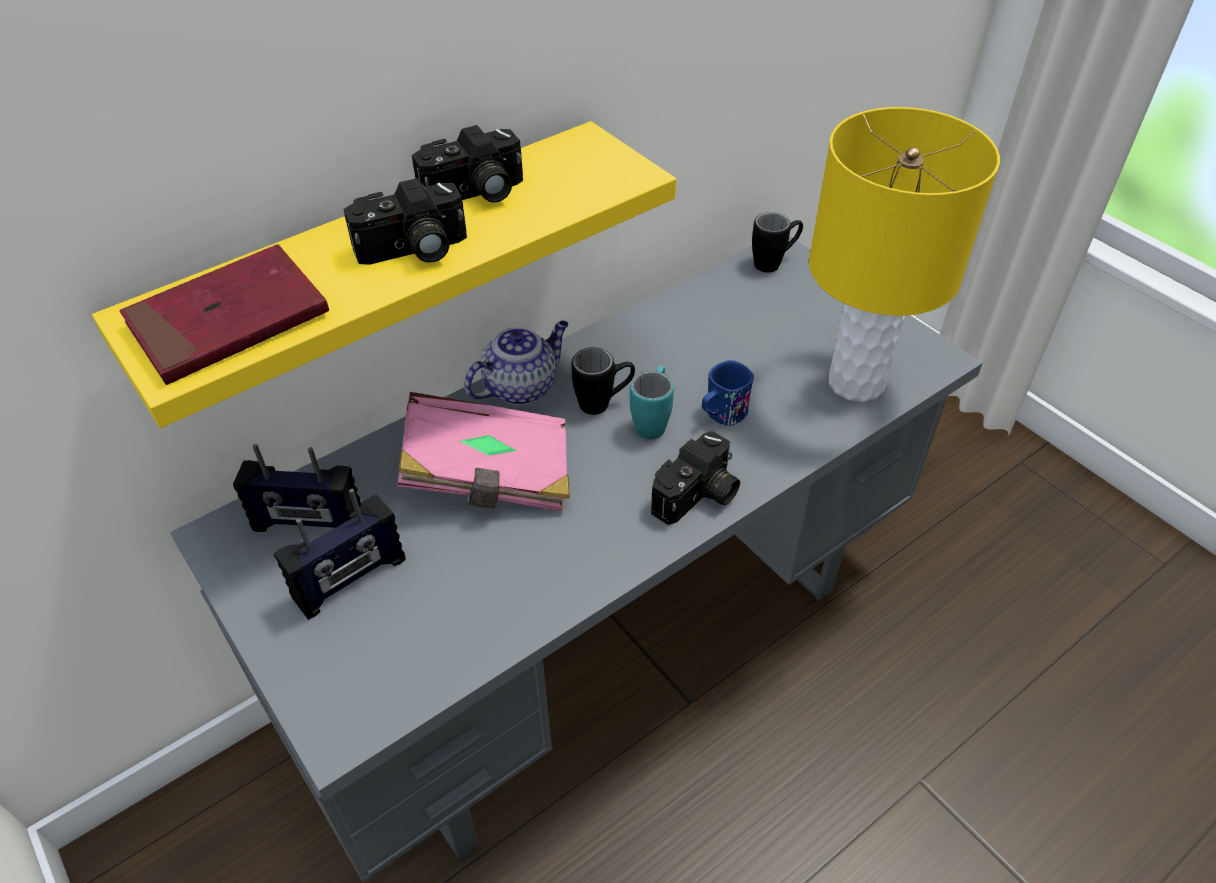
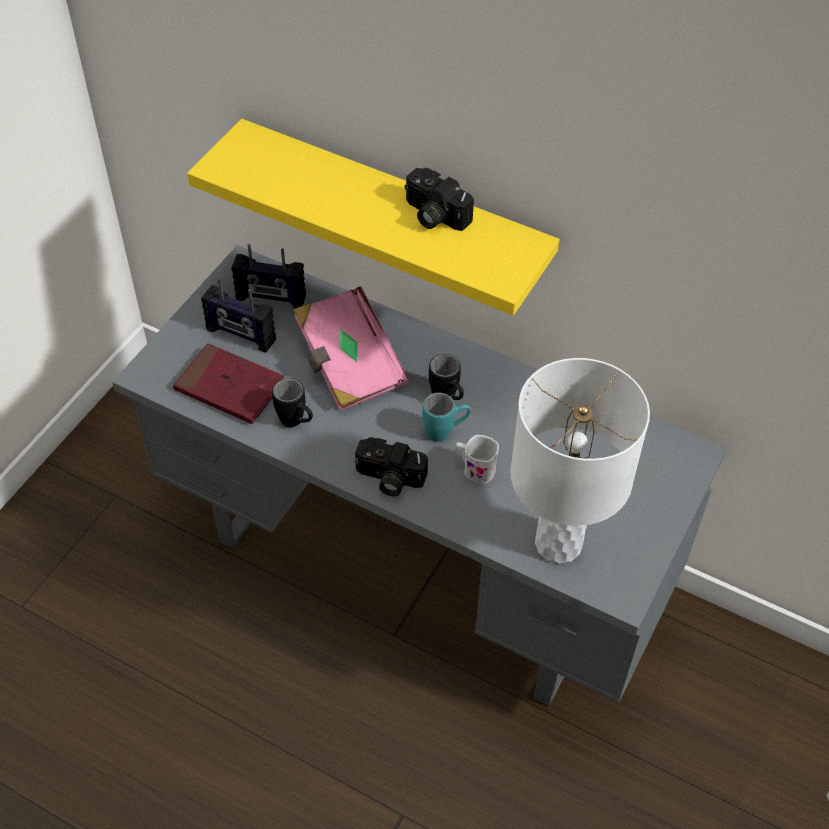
camera: 65 degrees right, 5 degrees up
red book [120,244,329,385] -> red book moved to [173,343,284,424]
radio [233,444,361,532] -> radio turned 60 degrees counterclockwise [232,244,306,308]
camera [344,178,467,265] -> none
teapot [465,320,569,405] -> none
blue mug [702,360,754,426] -> white mug [455,435,499,484]
black mug [752,212,803,272] -> black mug moved to [272,378,313,427]
yellow table lamp [809,107,1000,402] -> white table lamp [510,358,650,564]

